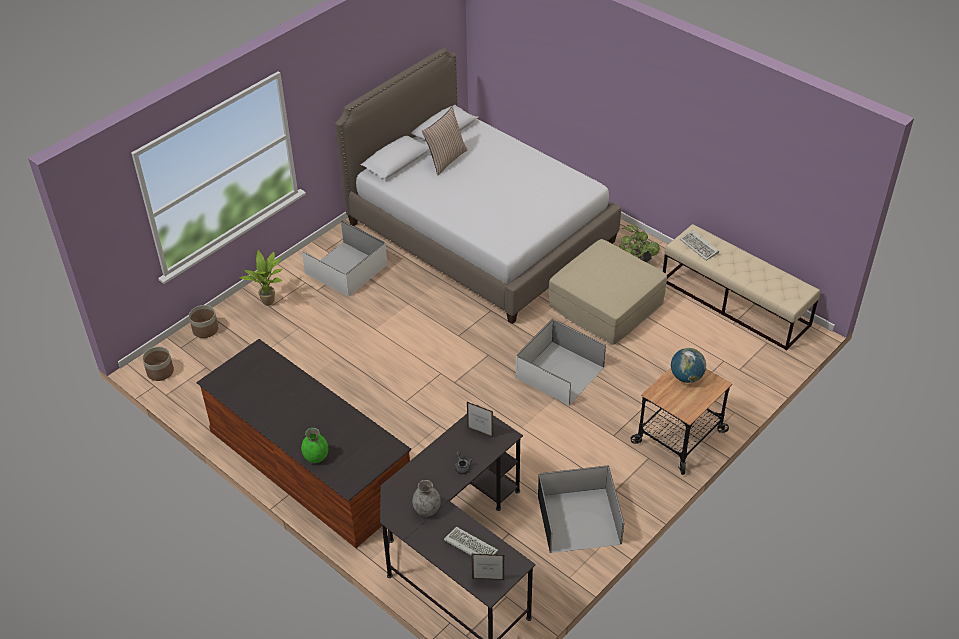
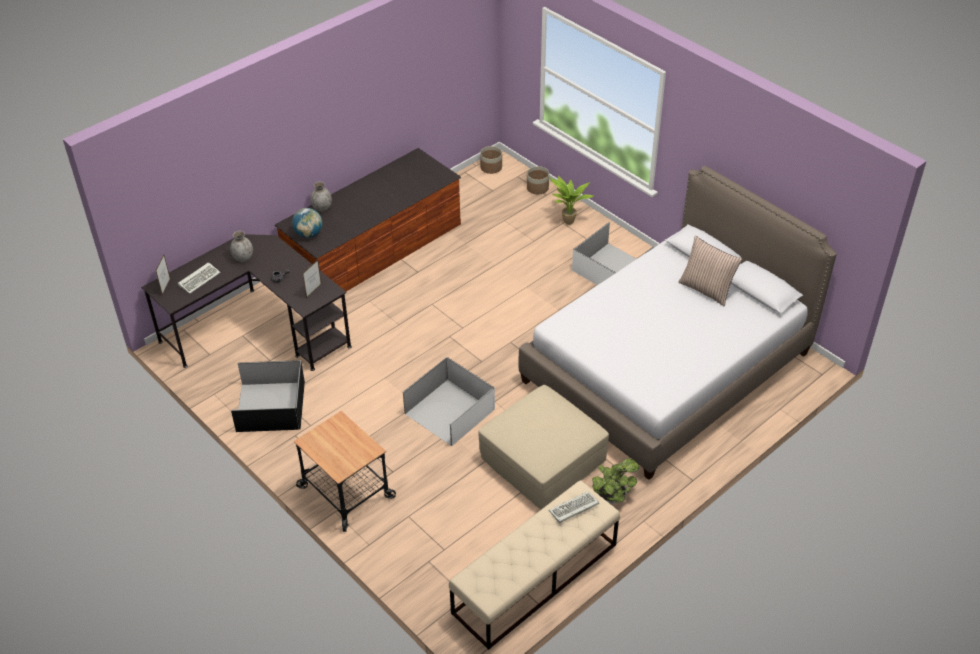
camera: 95 degrees right, 0 degrees up
green vase [301,428,328,463] -> grey vase [311,181,332,211]
globe [671,348,706,383] -> globe moved to [292,208,322,238]

